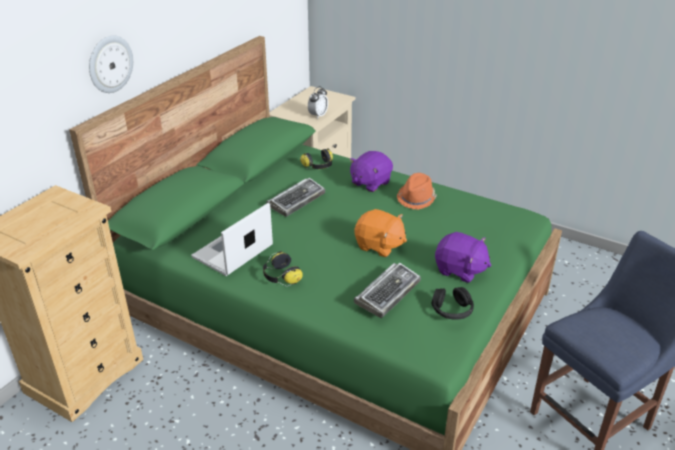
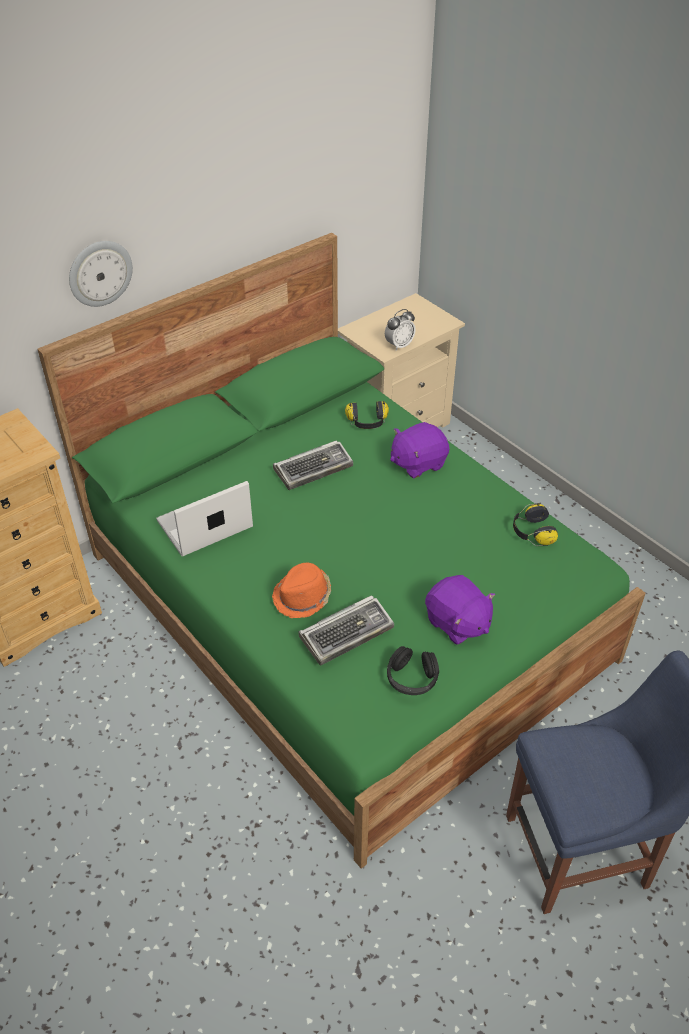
camera: 20 degrees right, 10 degrees up
headphones [263,251,303,286] -> headphones moved to [513,503,558,546]
orange plush toy [355,209,407,257] -> none
orange hat [397,173,437,210] -> orange hat moved to [272,563,331,618]

